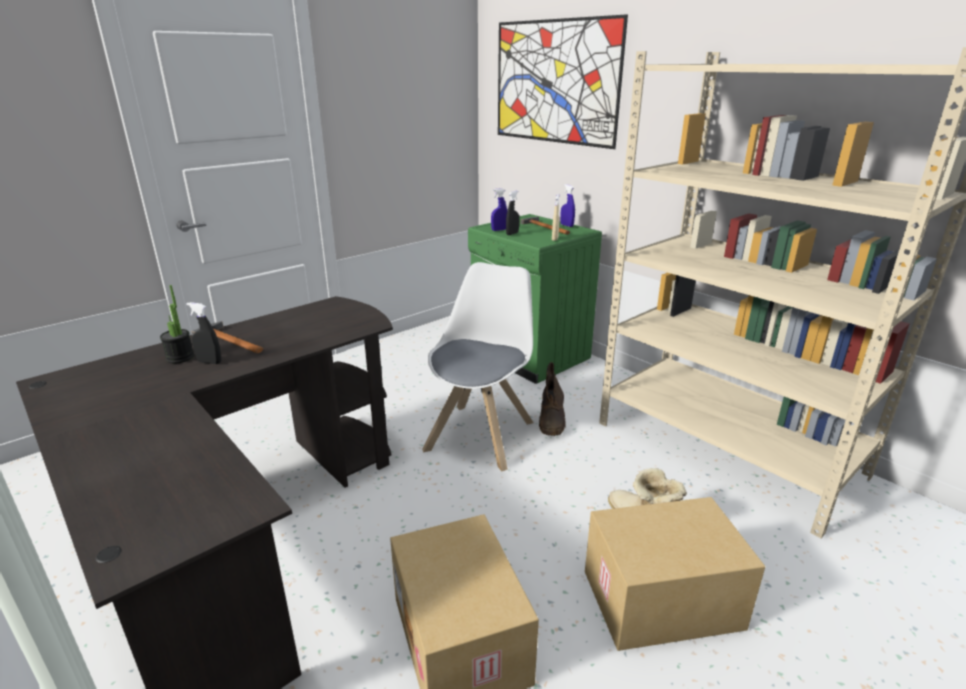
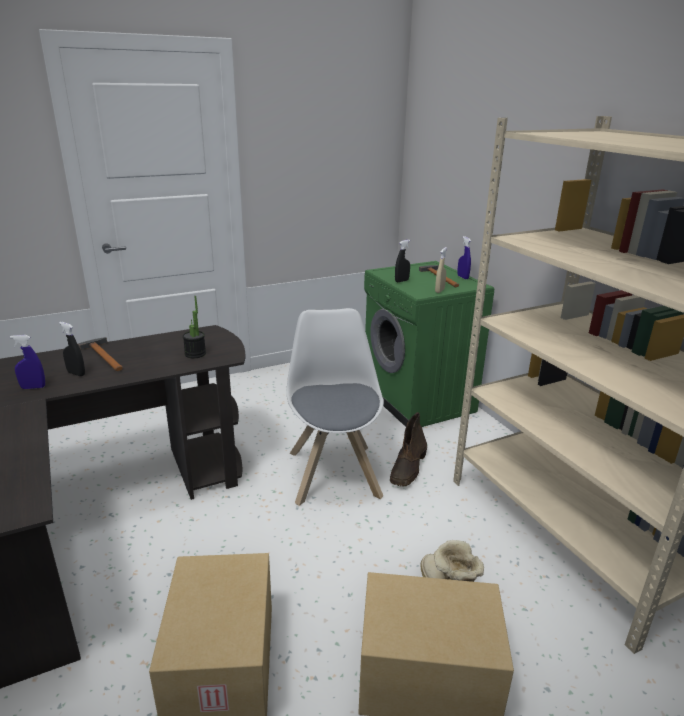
camera: 15 degrees right, 0 degrees up
potted plant [160,285,194,363] -> potted plant moved to [183,296,206,358]
chair [422,262,534,471] -> chair turned 45 degrees counterclockwise [287,308,384,506]
blue spray bottle [491,188,507,231] -> blue spray bottle moved to [10,335,45,389]
picture [498,14,628,149] -> none

